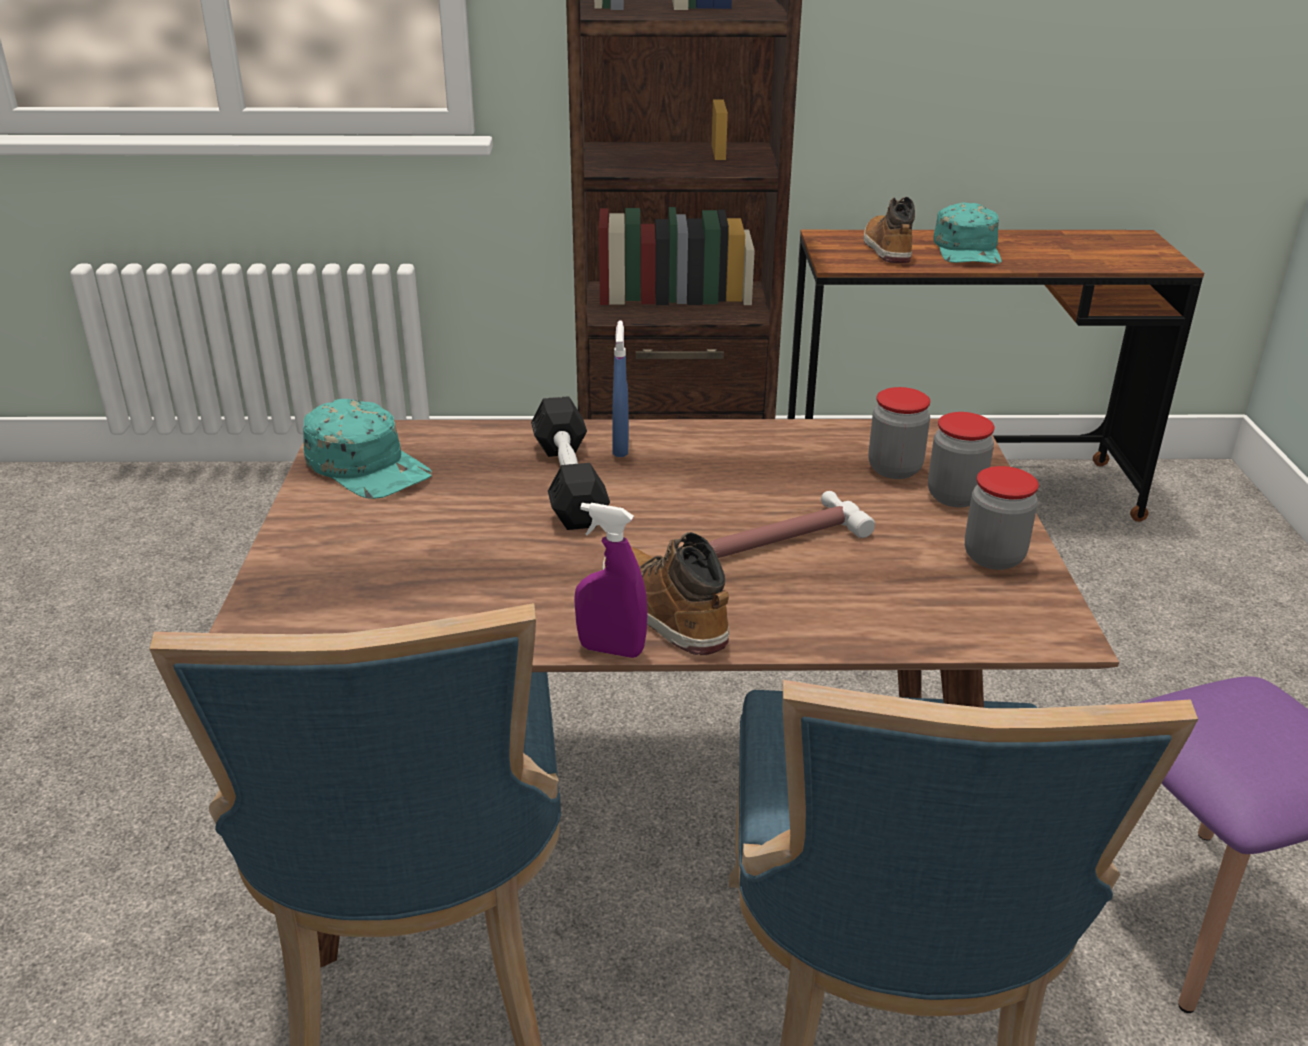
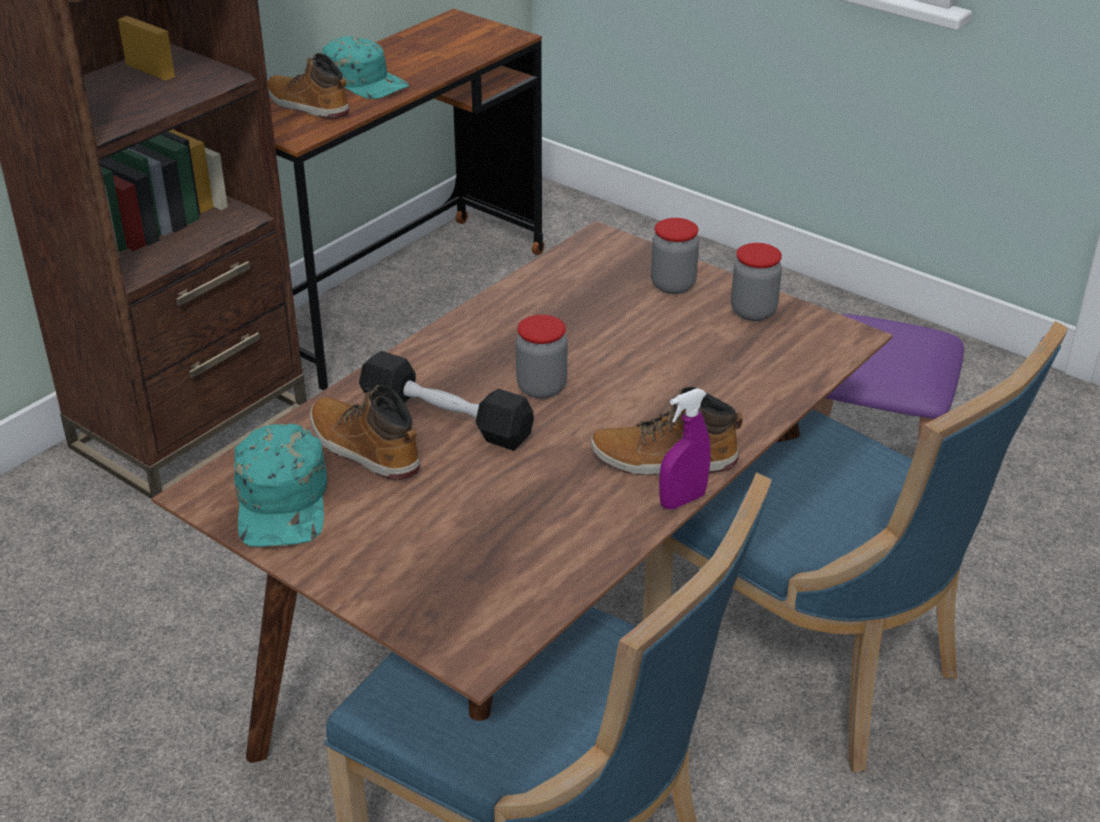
camera: 50 degrees left, 5 degrees up
turquoise cap [303,399,432,499] -> turquoise cap turned 90 degrees clockwise [234,424,327,547]
blue spray bottle [612,320,629,457] -> none
hammer [709,491,875,558] -> none
jar [869,387,930,479] -> jar moved to [516,315,567,399]
none -> boot [310,385,420,481]

